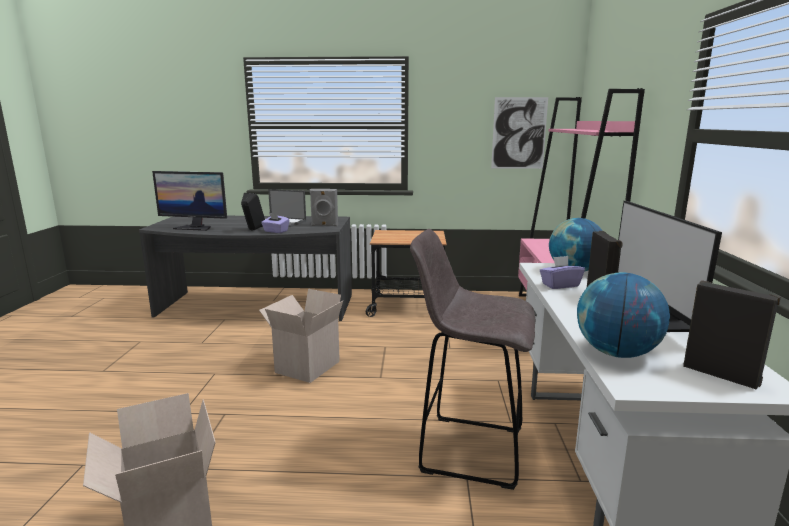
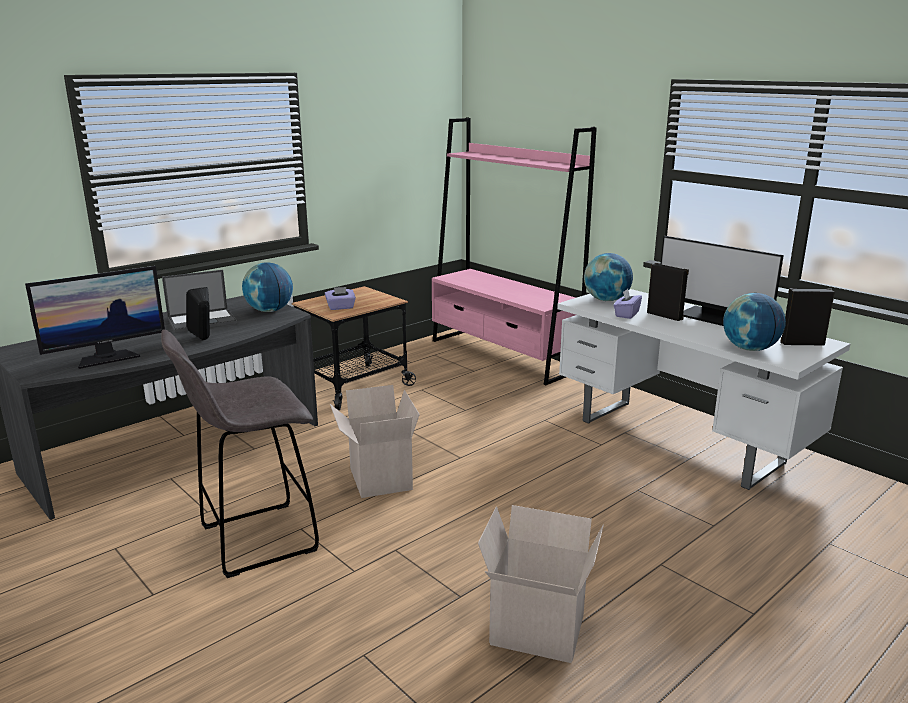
camera: 45 degrees left, 5 degrees up
purple tissue box [261,213,289,233] -> purple tissue box moved to [325,287,356,310]
grey speaker [310,189,338,226] -> globe [242,262,293,312]
grey stool [410,229,535,490] -> grey stool moved to [161,329,319,578]
picture [491,97,548,169] -> none

